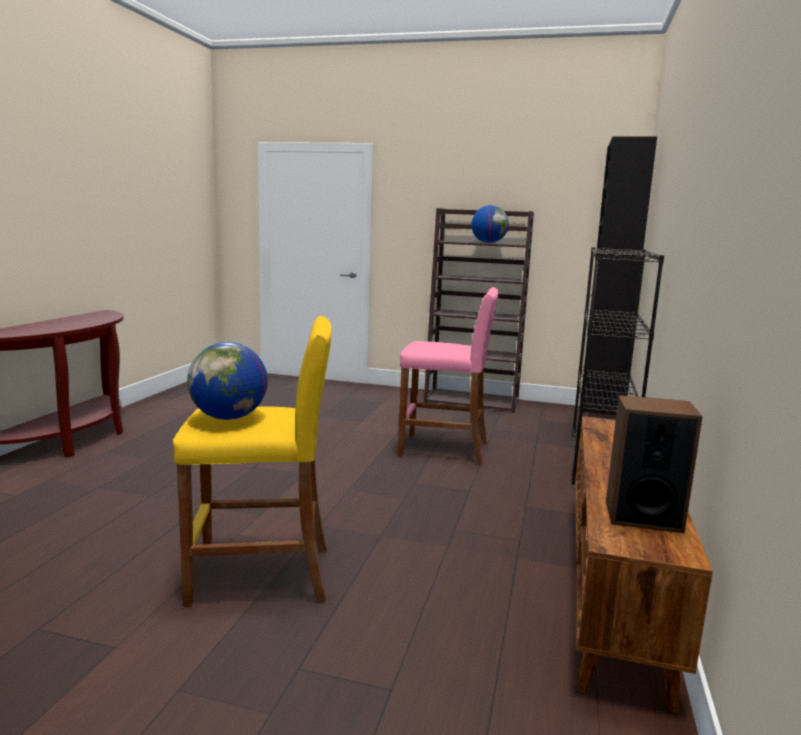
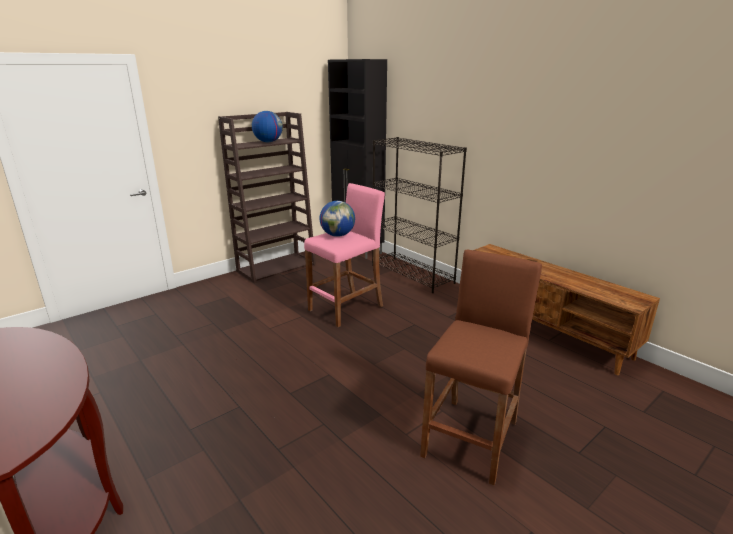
camera: 55 degrees left, 10 degrees up
yellow stool [173,316,331,607] -> brown stool [420,249,542,485]
globe [187,342,268,420] -> globe moved to [319,201,355,237]
speaker [606,395,703,533] -> none

